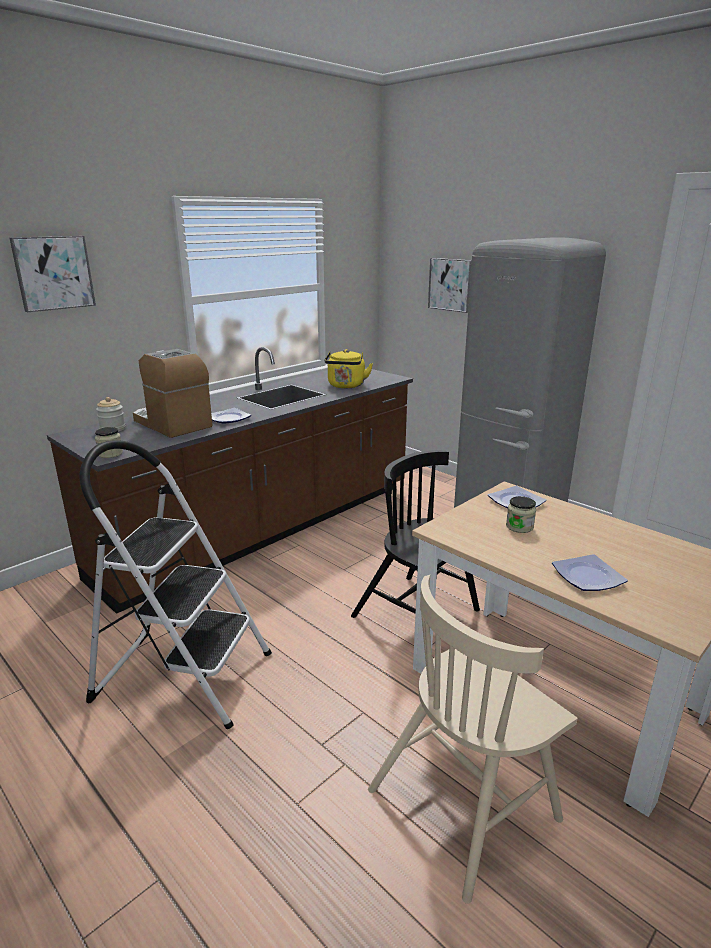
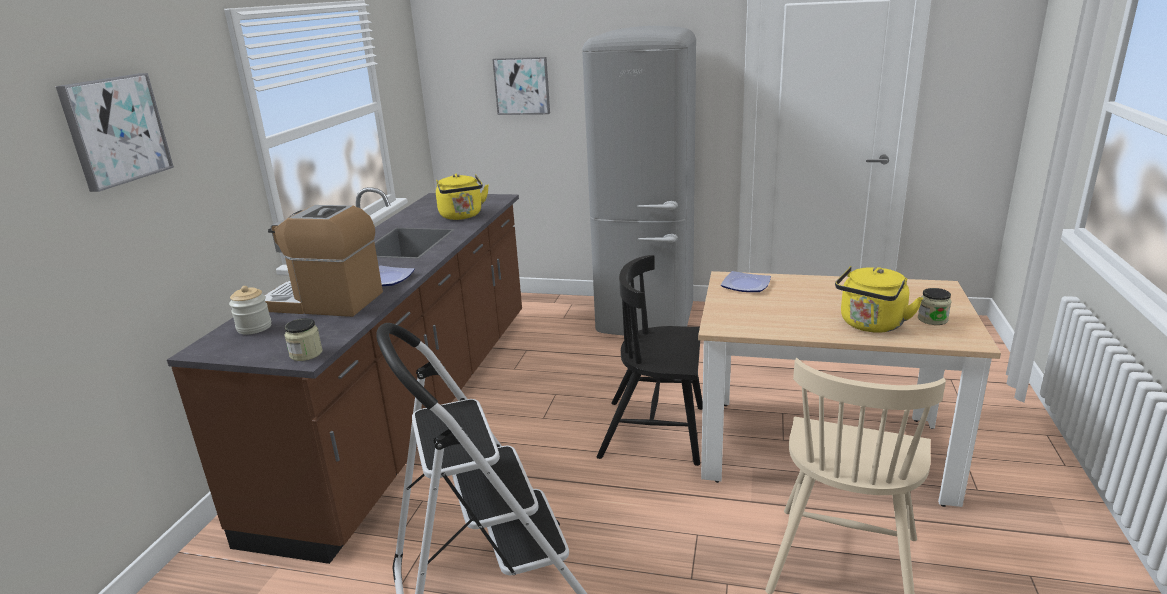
camera: 30 degrees left, 0 degrees up
jar [506,496,536,533] -> jar moved to [918,288,951,325]
plate [552,554,628,591] -> yellow kettle [835,266,923,333]

